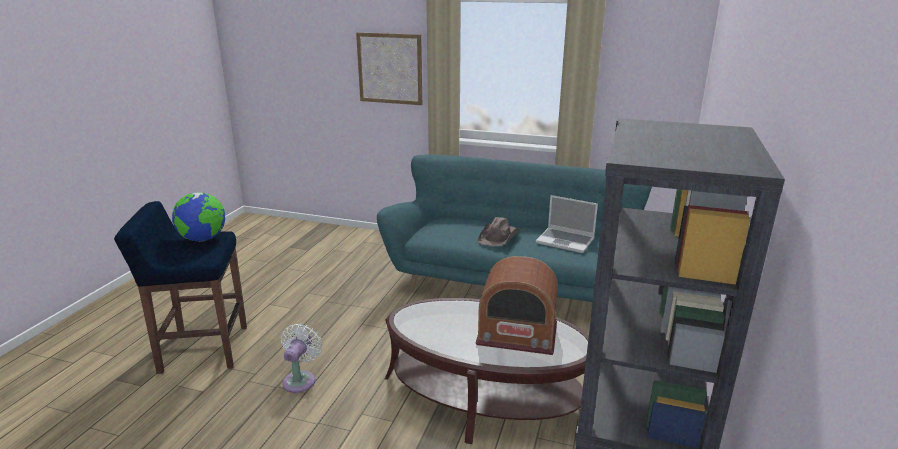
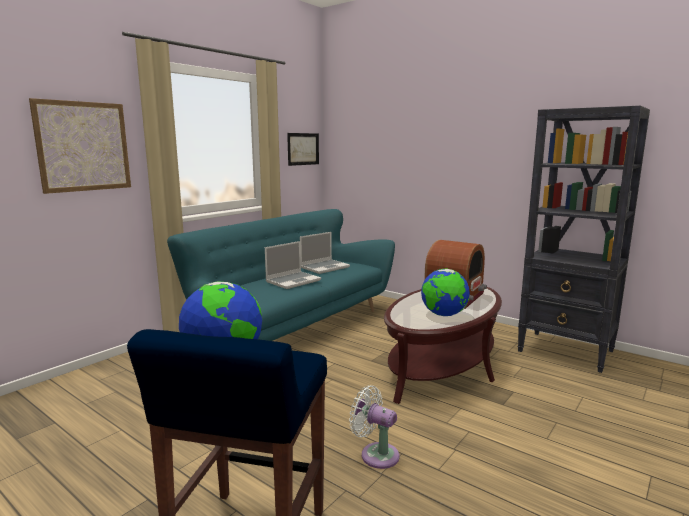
camera: 70 degrees left, 10 degrees down
brown hat [477,217,519,246] -> laptop [265,241,321,289]
none -> picture [287,133,319,166]
none -> globe [421,268,470,316]

